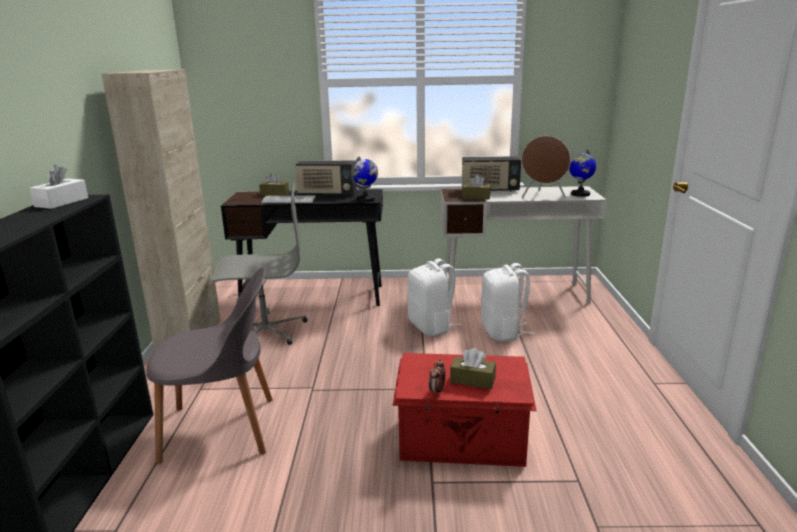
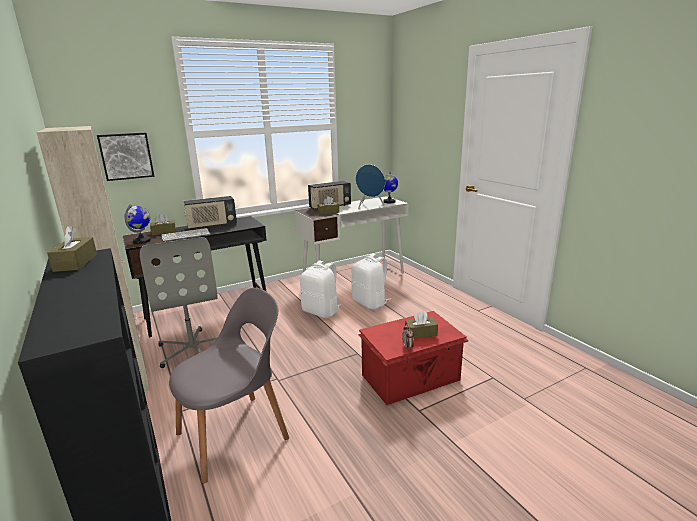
camera: 30 degrees left, 0 degrees up
white tissue box [29,165,88,209] -> brown tissue box [47,225,97,272]
grey office chair [211,183,307,345] -> grey office chair turned 105 degrees clockwise [140,237,218,368]
globe [351,157,378,202] -> globe moved to [125,205,151,244]
brown speaker [522,136,570,198] -> blue speaker [356,164,385,209]
none -> picture [97,133,155,181]

